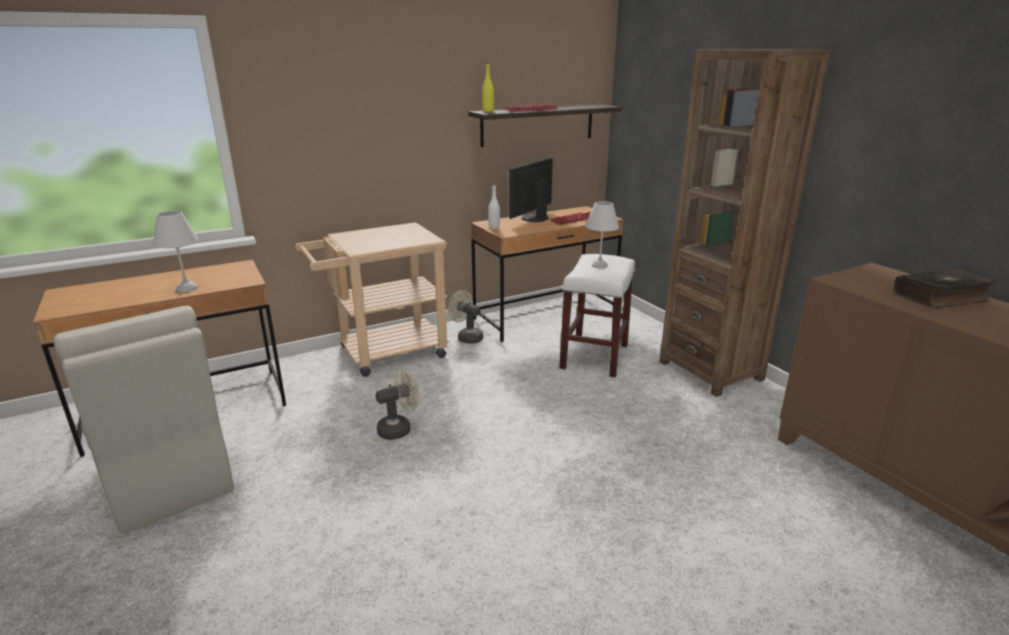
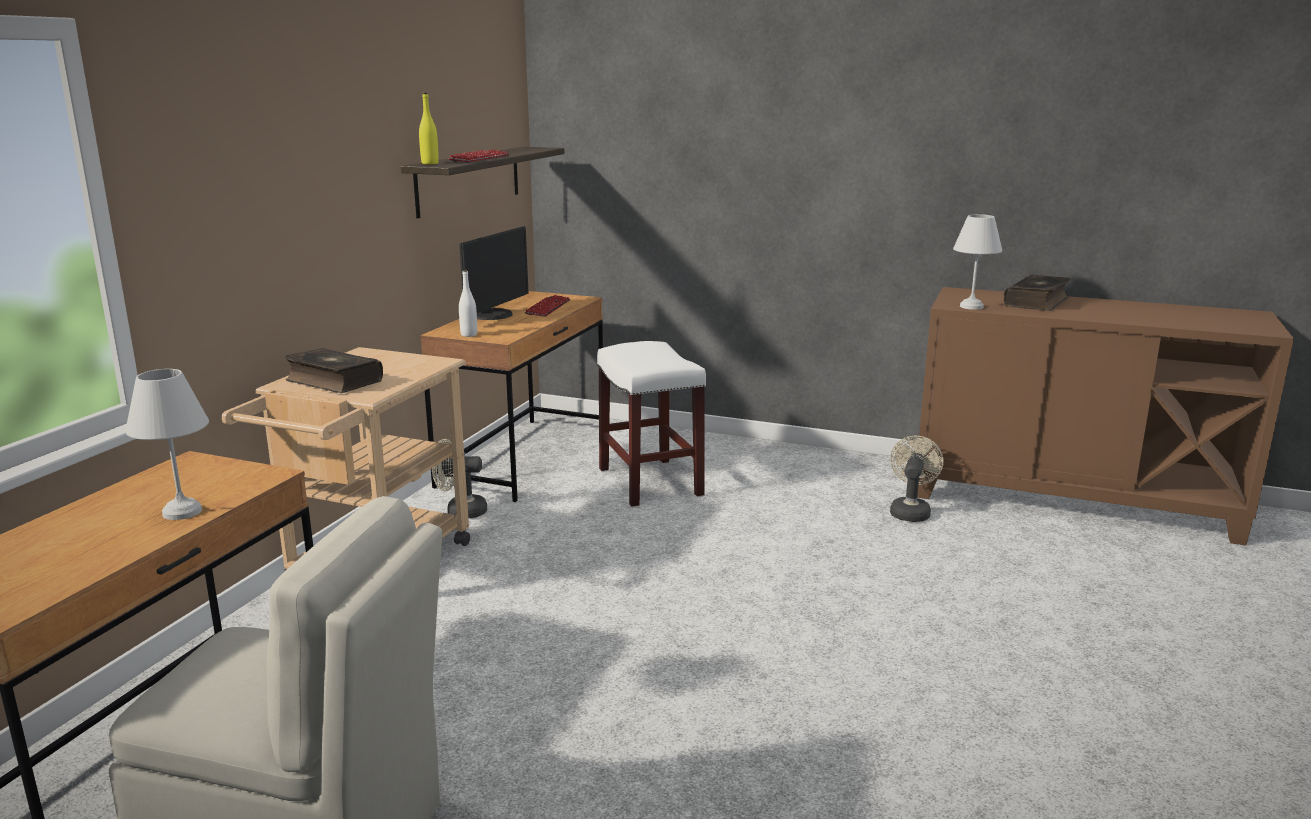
camera: 40 degrees left, 5 degrees down
beige fan [375,369,419,440] -> beige fan moved to [890,436,944,522]
monitor [509,157,553,222] -> monitor turned 150 degrees counterclockwise [459,226,529,320]
white table lamp [586,201,619,268] -> white table lamp moved to [953,214,1002,310]
brown bookcase [659,49,831,397] -> none
none -> book [284,348,383,393]

